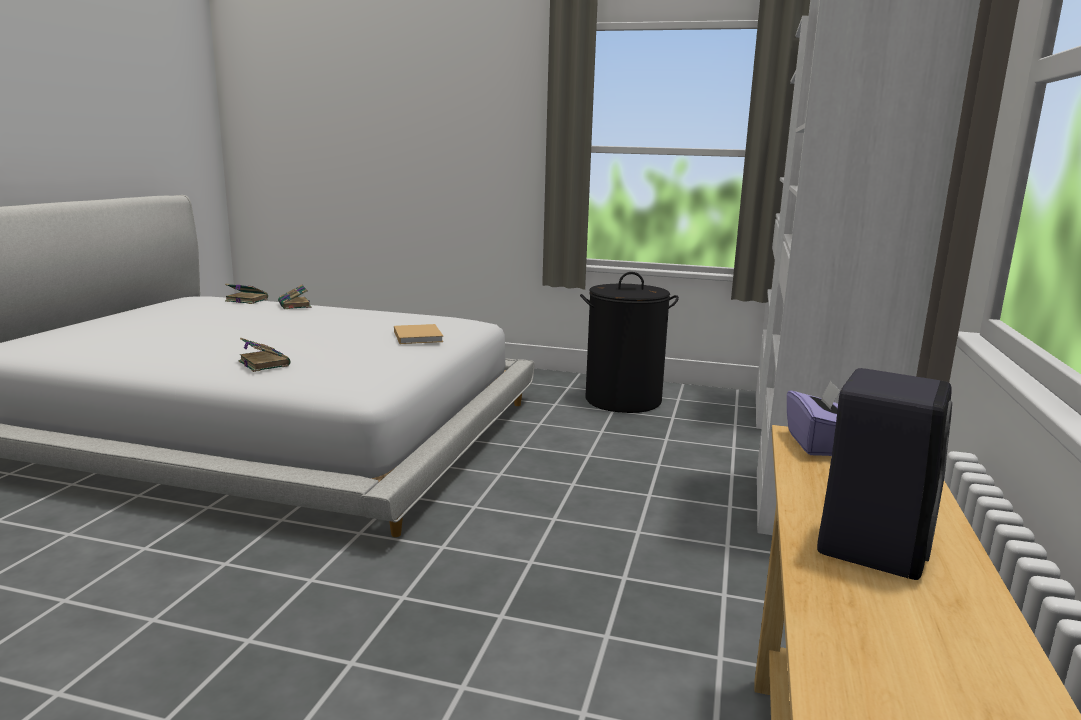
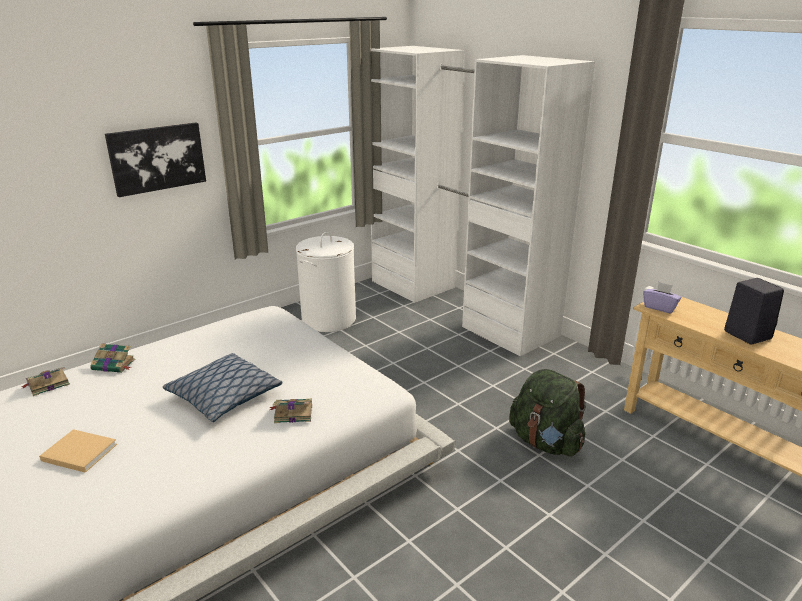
camera: 55 degrees left, 10 degrees up
beige book [394,324,443,344] -> beige book moved to [39,429,117,473]
black laundry basket [580,272,679,413] -> white laundry basket [296,232,356,332]
none -> picture [105,122,206,197]
none -> pillow [163,353,283,422]
none -> green backpack [509,369,586,457]

